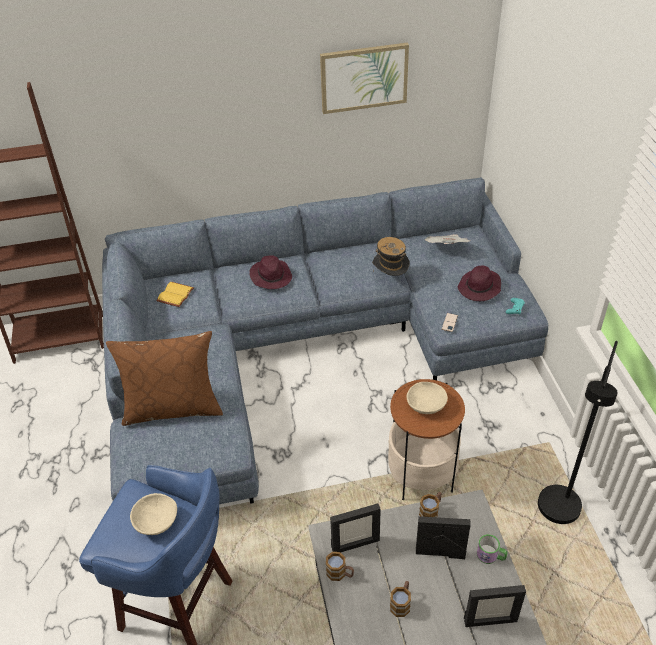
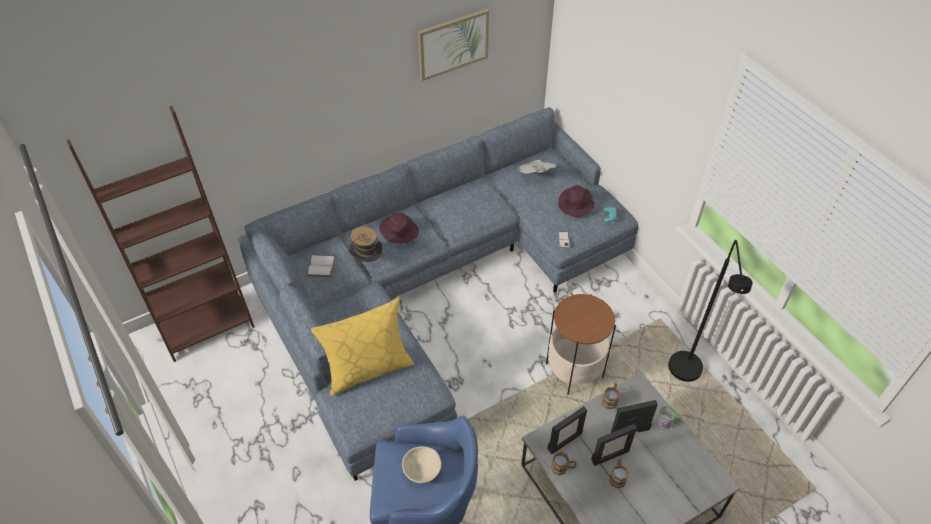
camera: 20 degrees left, 5 degrees up
brown pillow [106,331,223,426] -> yellow pillow [311,298,414,396]
yellow book [156,282,194,307] -> white book [307,255,336,277]
hat [372,237,410,276] -> hat moved to [349,227,383,262]
beige bowl [407,382,448,414] -> none
picture frame [464,585,526,627] -> picture frame moved to [591,424,637,466]

